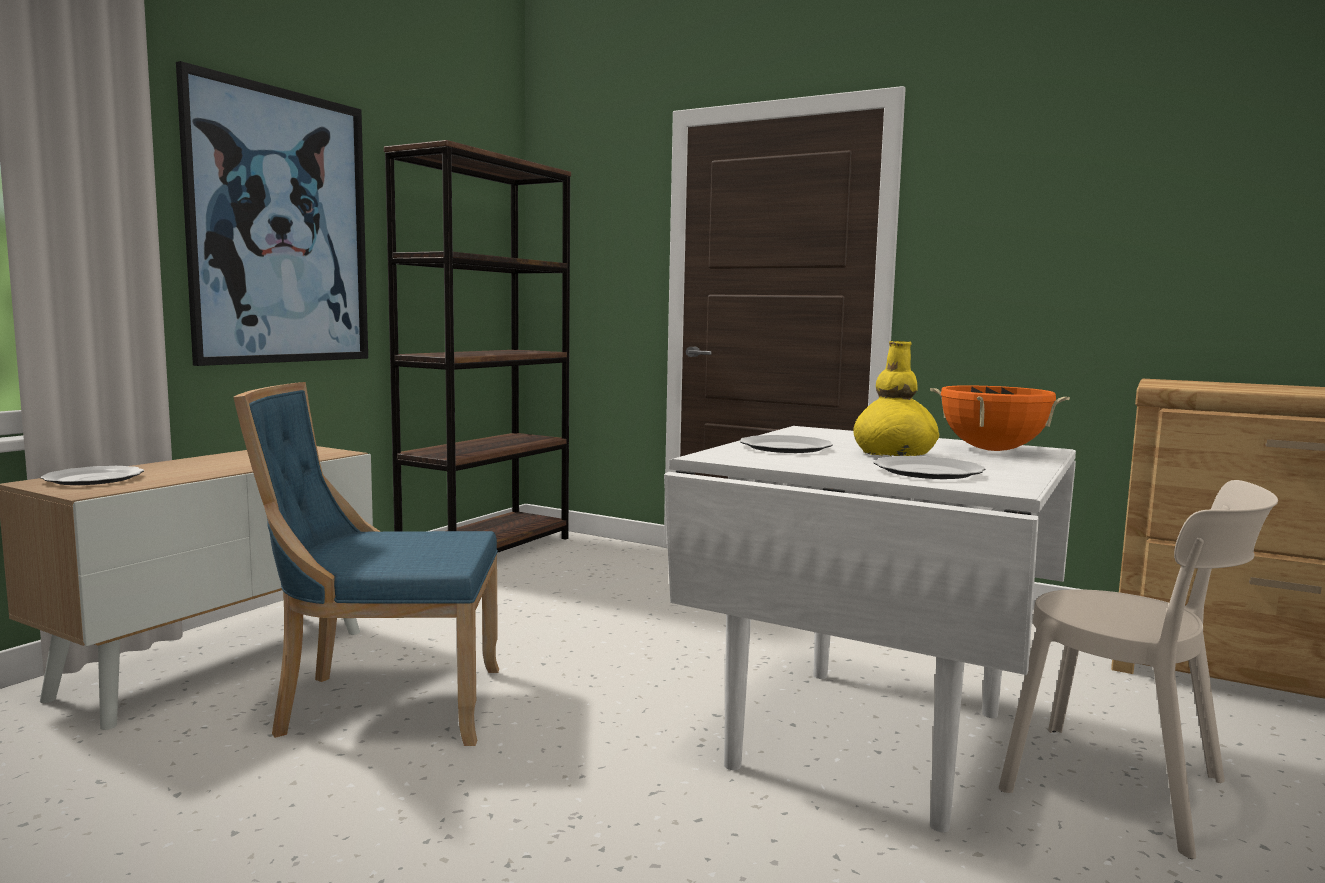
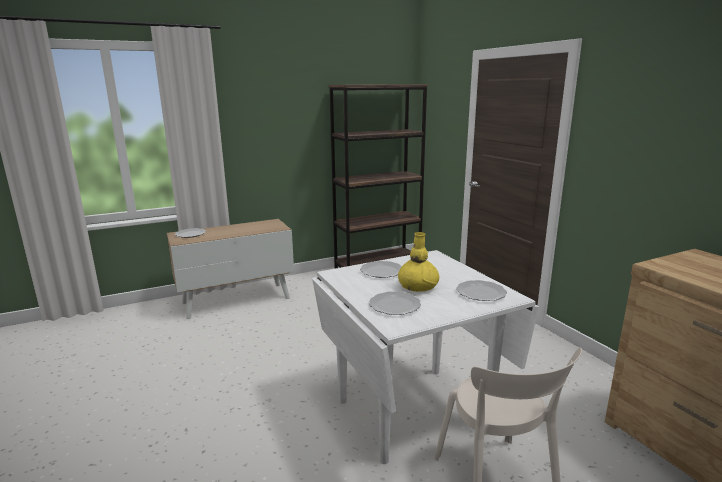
camera: 35 degrees right, 10 degrees up
picture [176,61,368,366] -> none
blue chair [233,382,499,746] -> none
orange cooking pot [930,385,1070,451] -> plate [456,280,507,301]

